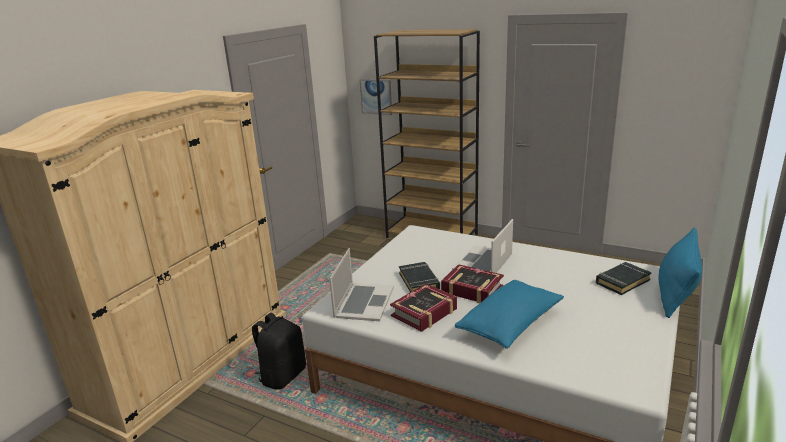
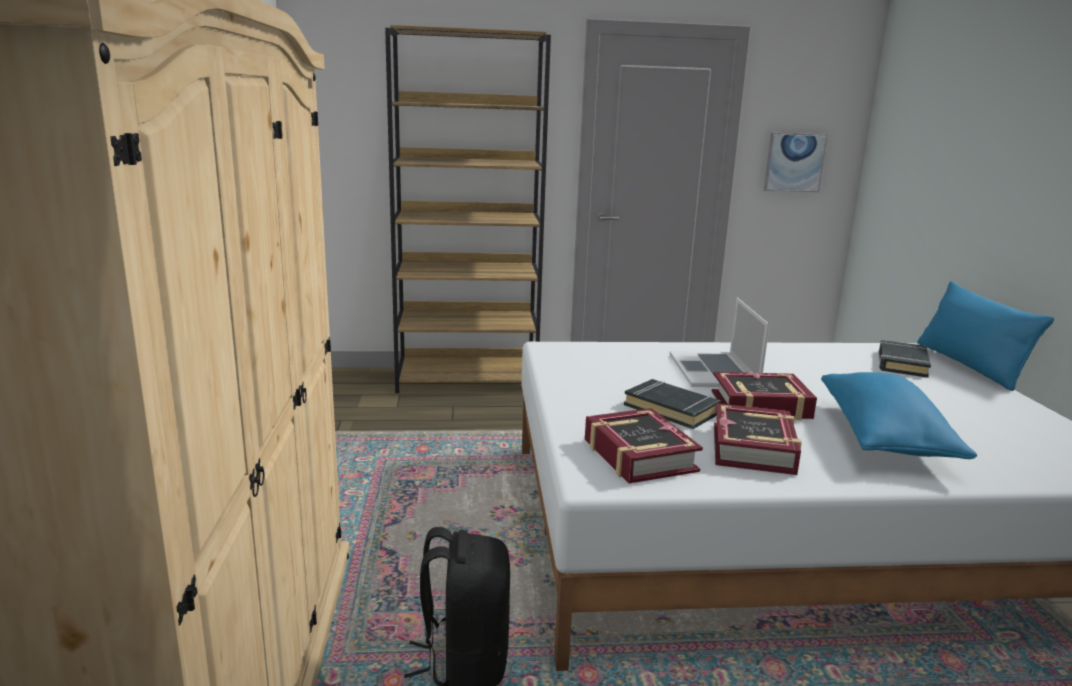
camera: 35 degrees left, 5 degrees down
laptop [329,248,394,321] -> book [585,408,703,484]
picture [360,79,392,115] -> picture moved to [764,133,827,192]

